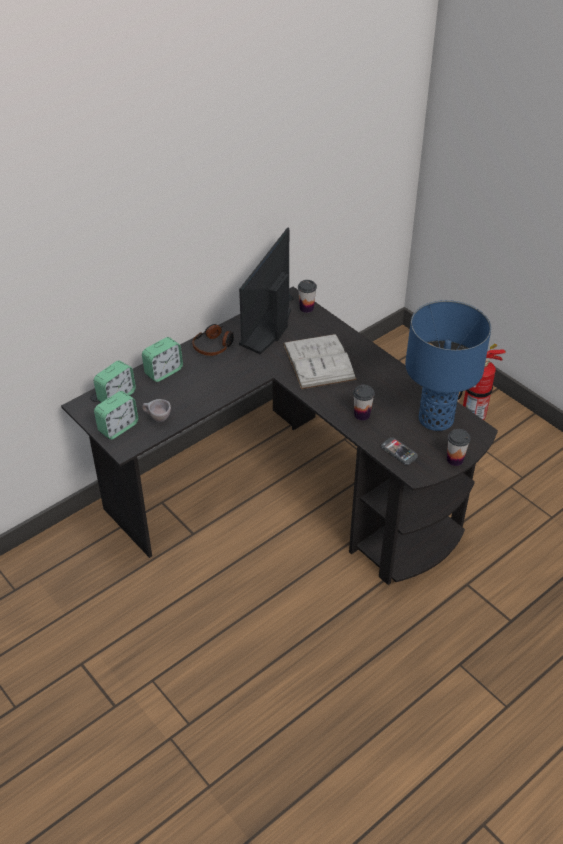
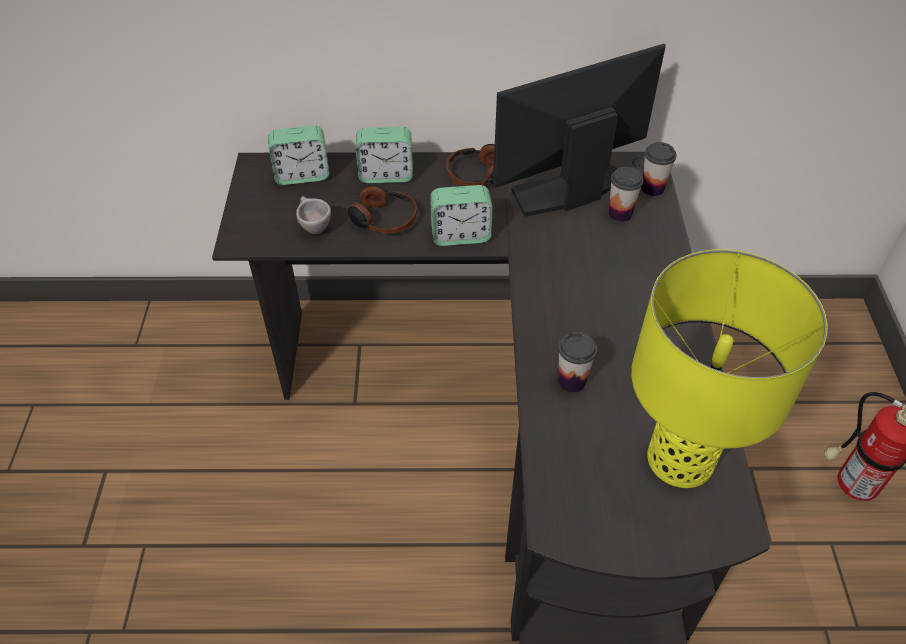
camera: 40 degrees right, 5 degrees up
alarm clock [94,391,138,440] -> alarm clock moved to [430,185,493,246]
white book [283,334,357,389] -> none
phone [381,437,418,465] -> none
blue table lamp [405,300,491,431] -> yellow table lamp [631,249,828,488]
cup [447,429,471,466] -> cup moved to [609,167,644,222]
none -> headphones [344,185,417,234]

